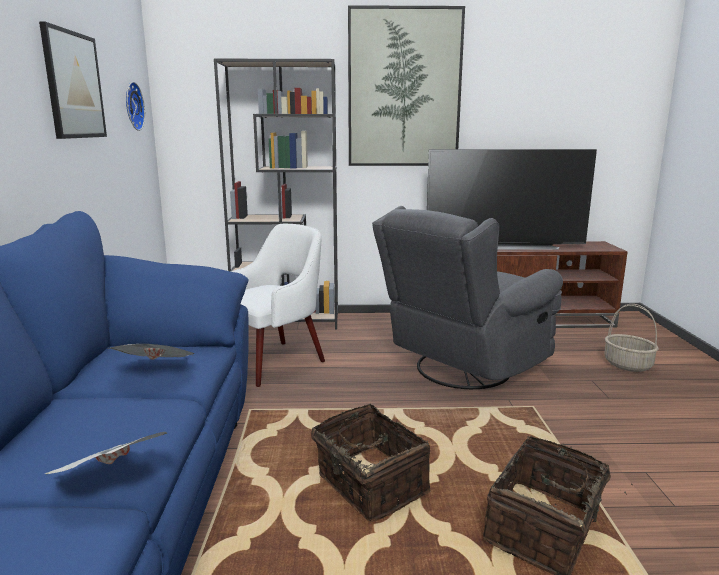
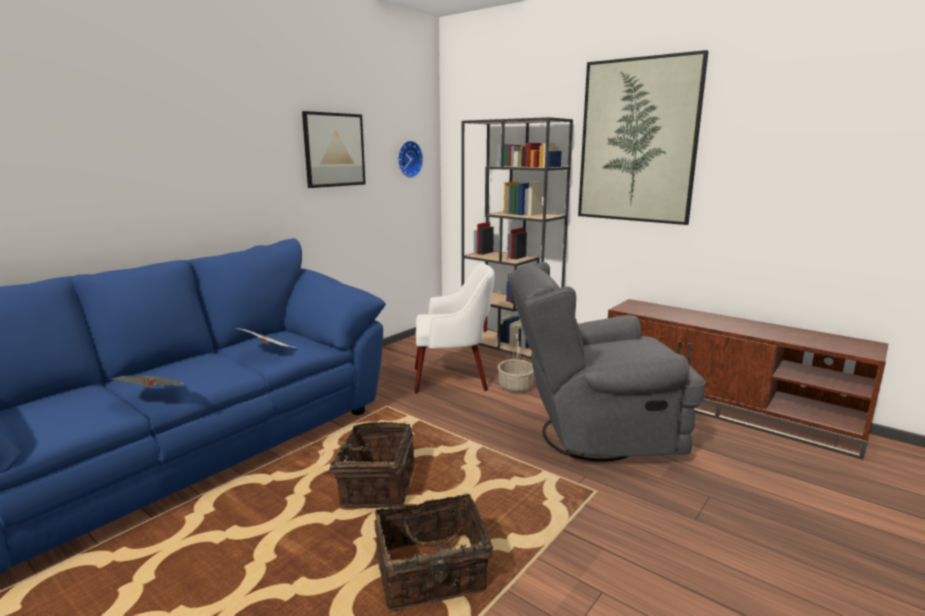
camera: 40 degrees right, 0 degrees up
television [427,149,597,250] -> none
basket [605,304,659,372] -> basket moved to [498,333,534,393]

